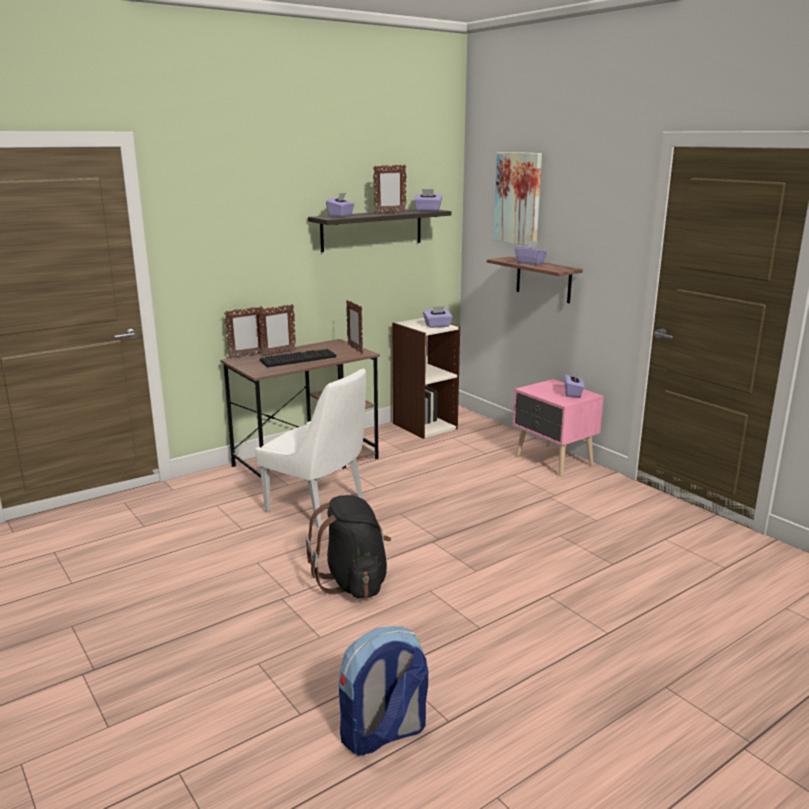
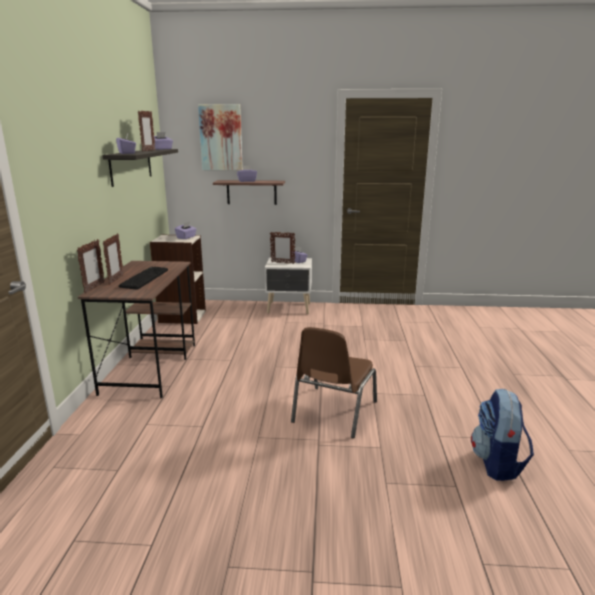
camera: 50 degrees left, 0 degrees up
white chair [255,368,366,528] -> none
black backpack [306,495,391,599] -> brown chair [291,327,377,438]
picture frame [346,300,363,353] -> picture frame moved to [270,232,295,264]
pink nightstand [513,379,604,477] -> white nightstand [265,257,312,314]

